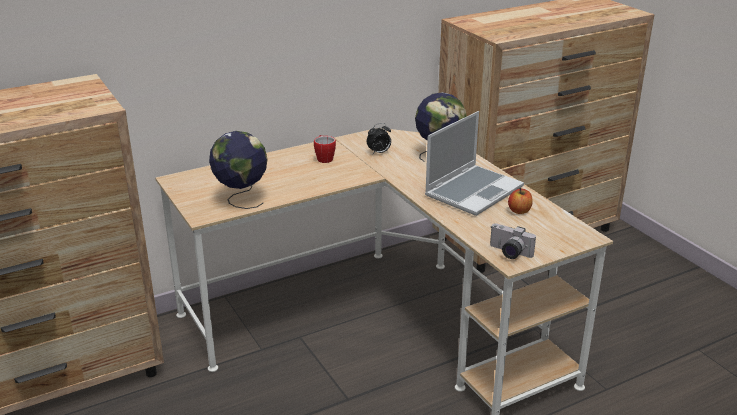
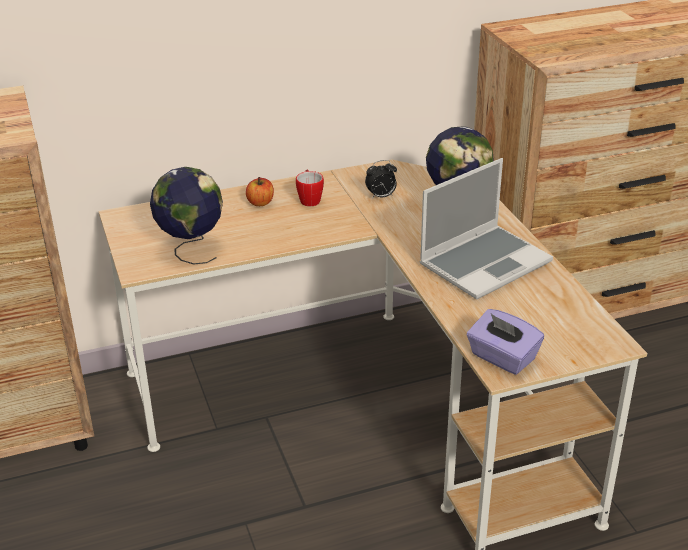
camera: 10 degrees right, 5 degrees up
camera [490,223,536,259] -> purple tissue box [467,309,544,375]
apple [508,188,533,214] -> apple moved to [246,177,274,206]

